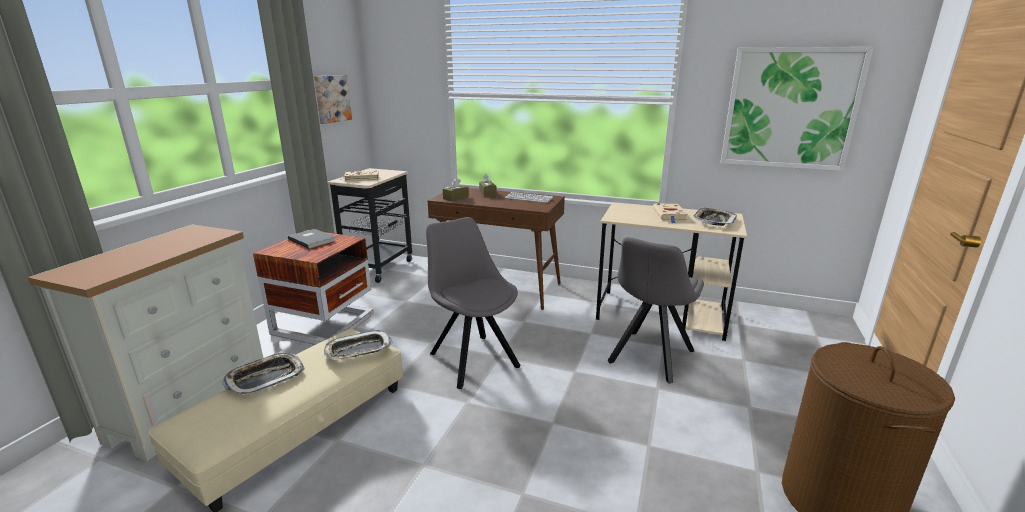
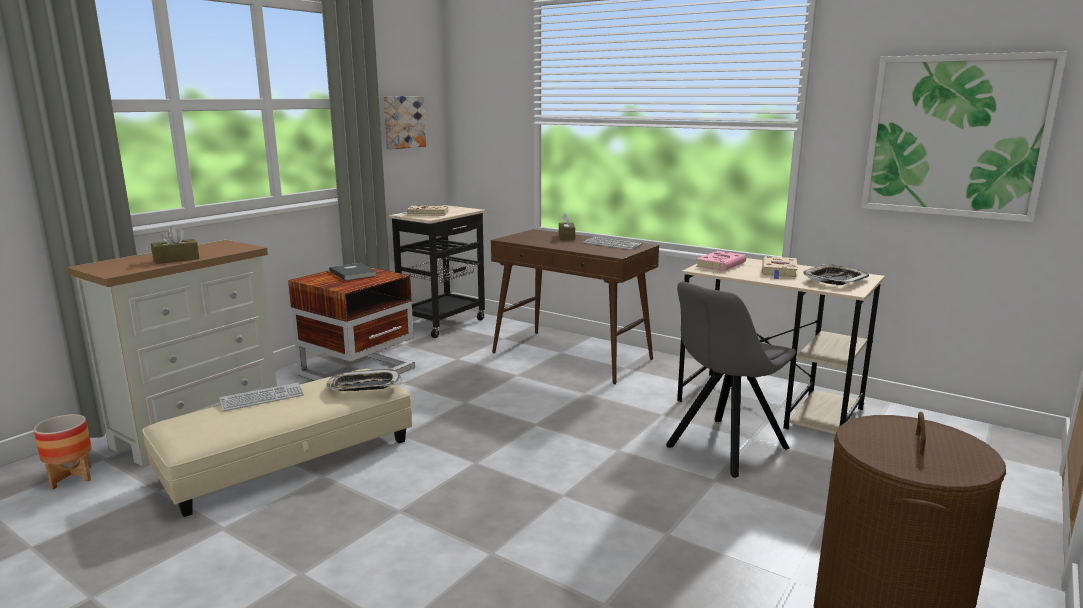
camera: 15 degrees right, 5 degrees down
tray [222,351,304,396] -> keyboard [219,383,304,411]
grey chair [426,217,520,389] -> none
brown tissue box [443,178,469,201] -> brown tissue box moved to [151,226,199,264]
none -> planter [34,414,92,490]
none -> pink book [696,251,746,271]

